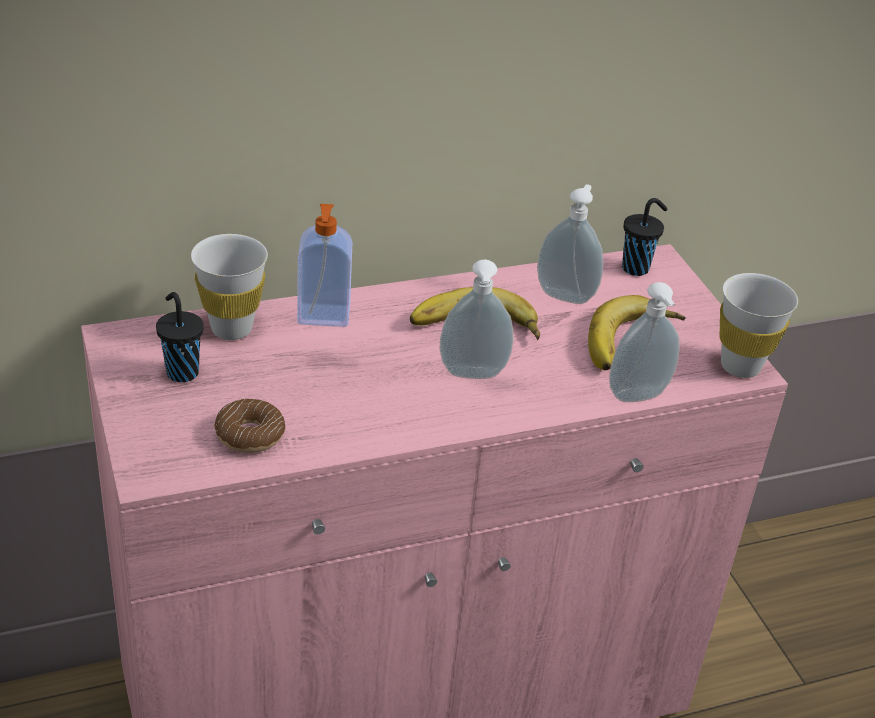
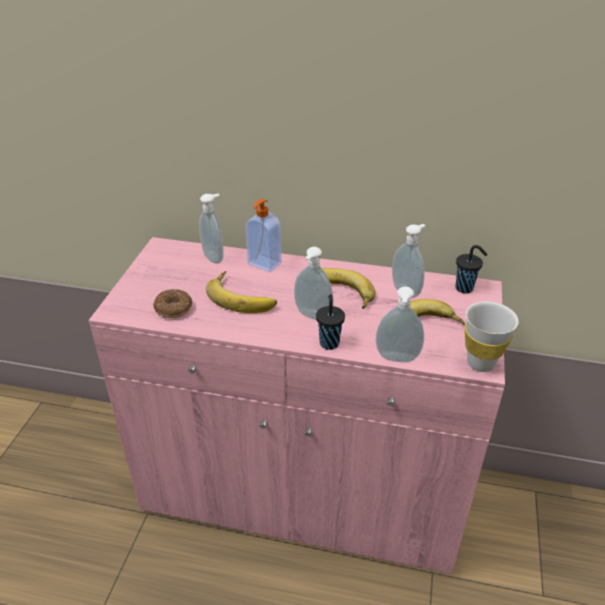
camera: 35 degrees right, 0 degrees up
black cup [156,292,204,382] -> black cup moved to [316,294,345,350]
white cup [191,234,268,340] -> soap dispenser [199,193,224,264]
none -> banana [206,271,277,313]

